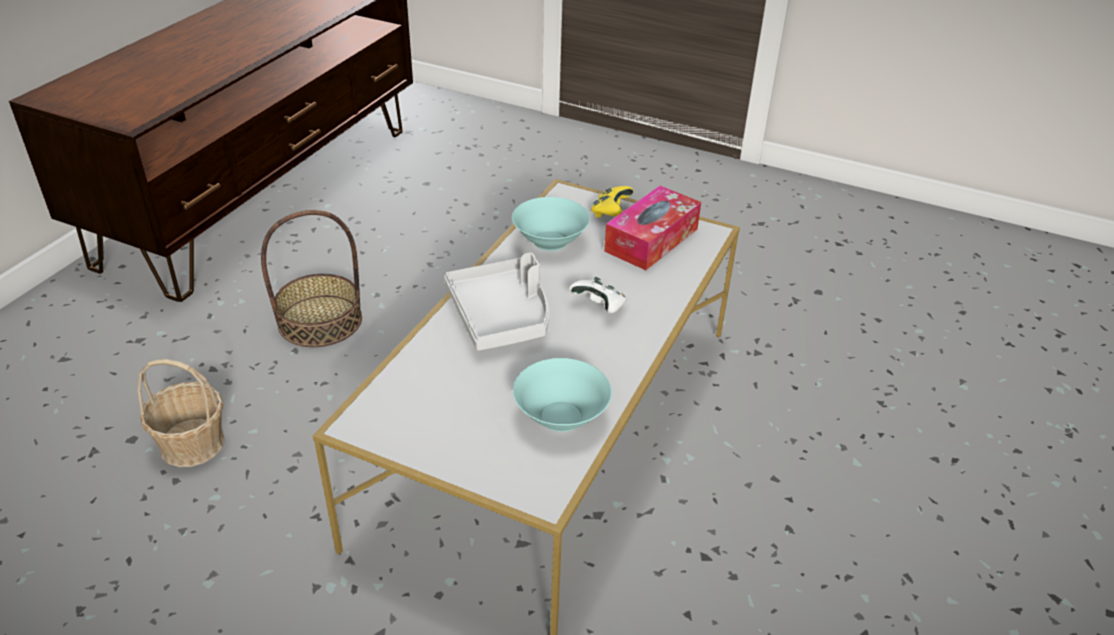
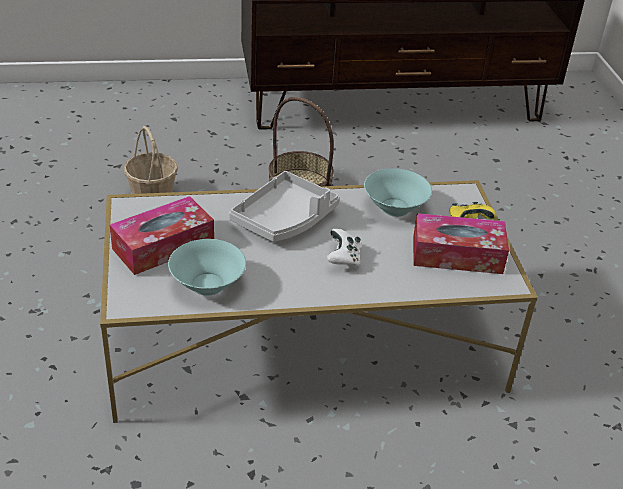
camera: 55 degrees right, 0 degrees up
none -> tissue box [110,196,214,275]

